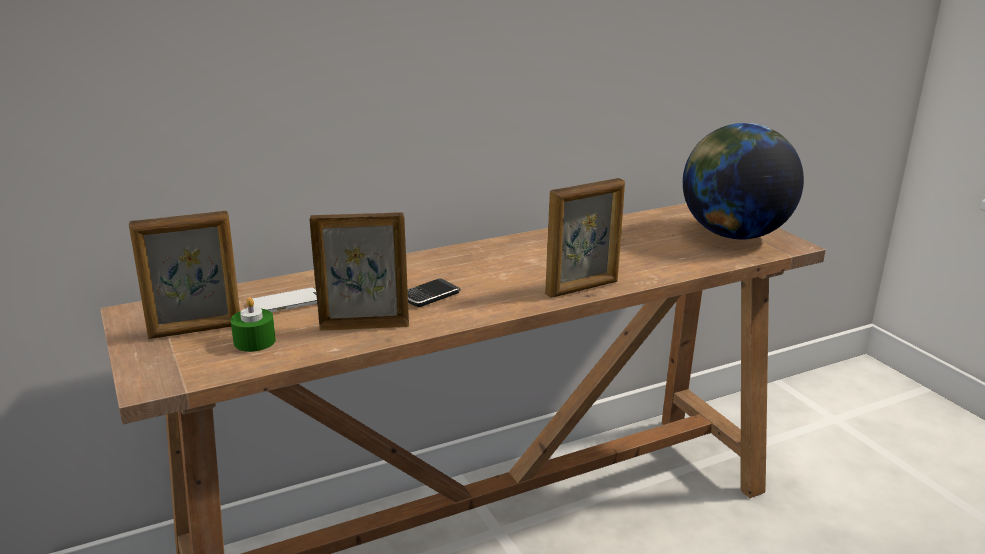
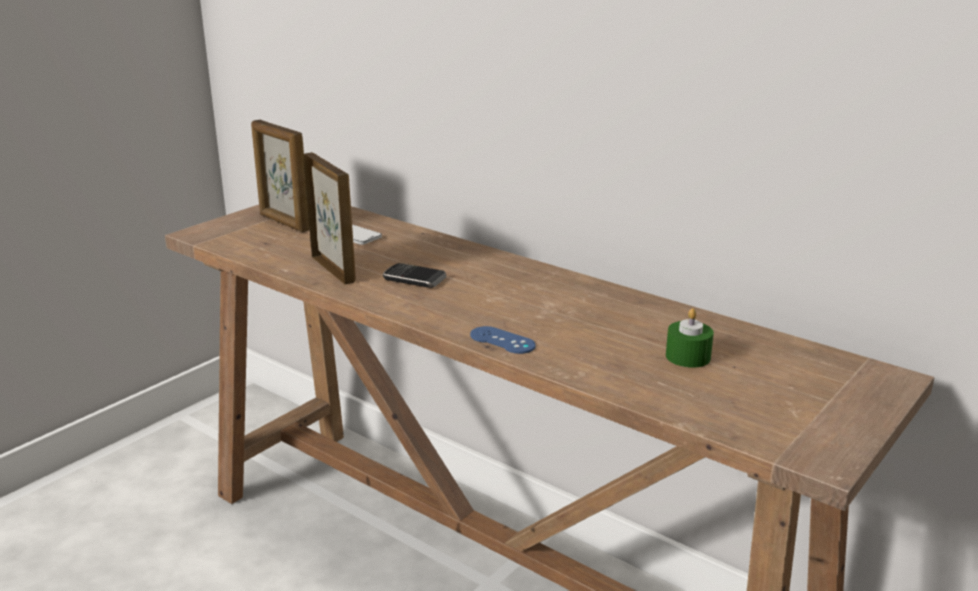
camera: 65 degrees right, 0 degrees up
green candle [231,297,276,352] -> green candle moved to [666,308,714,368]
picture frame [545,178,625,298] -> blue game controller [470,326,536,354]
globe [683,123,804,240] -> none

